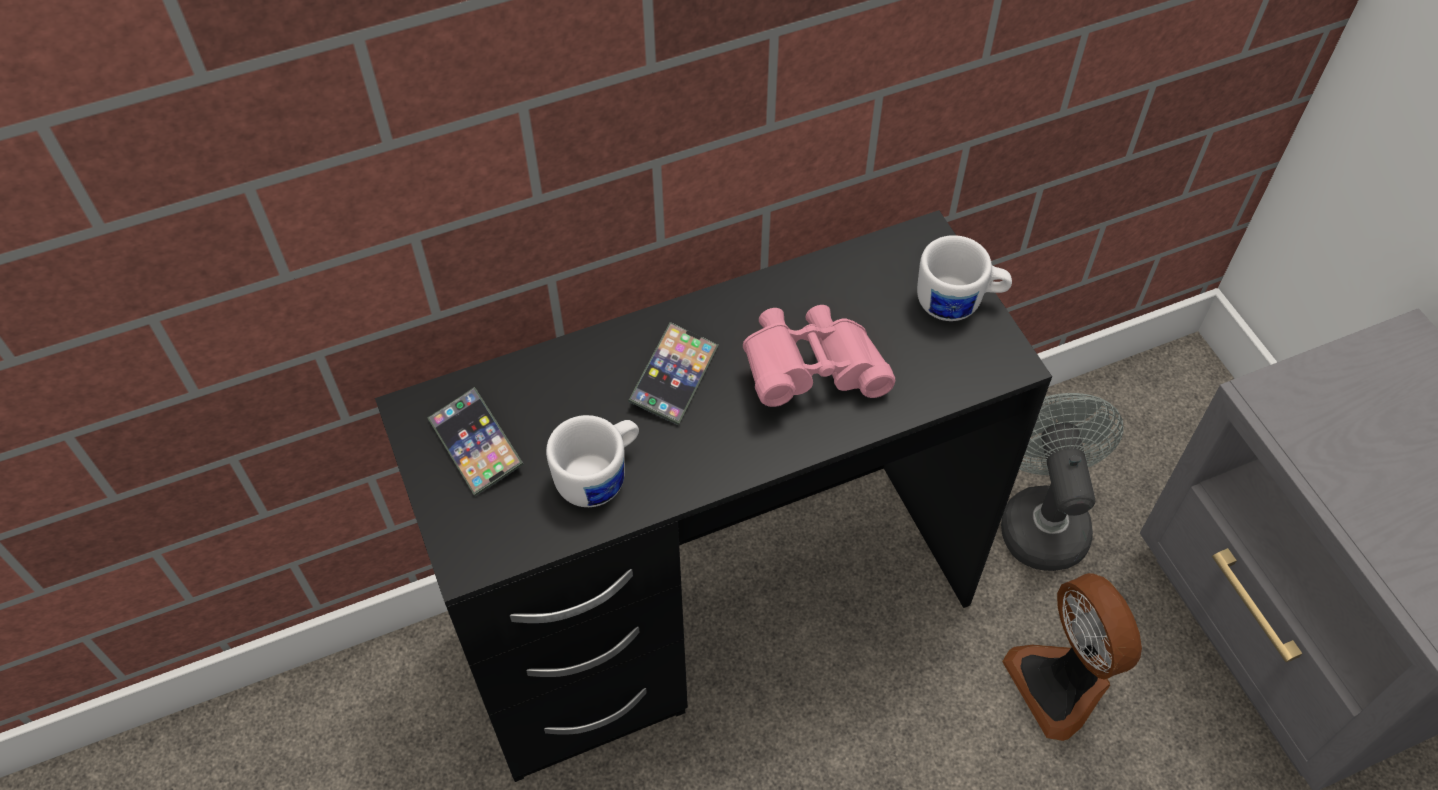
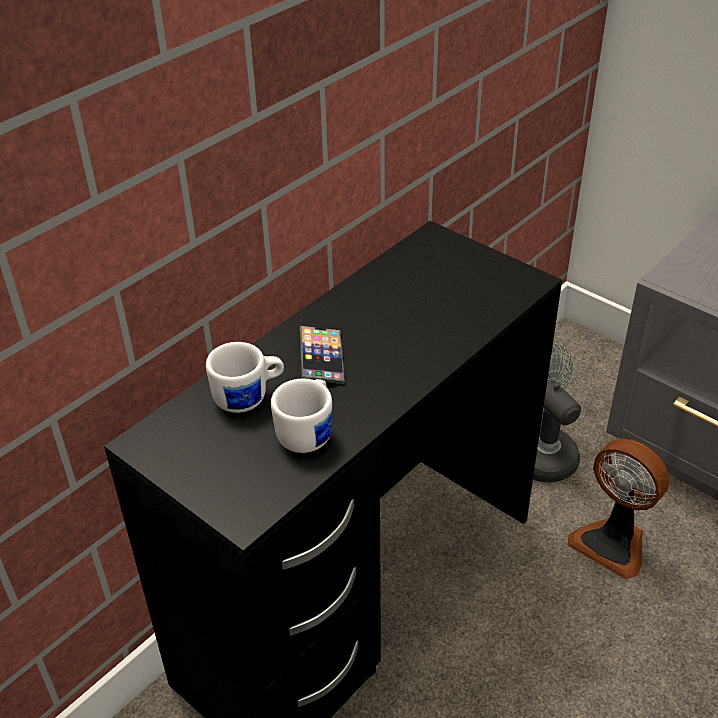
camera: 25 degrees left, 15 degrees down
phone [427,387,524,496] -> none
pink binoculars [743,305,896,407] -> none
white mug [917,235,1012,321] -> white mug moved to [206,342,284,413]

